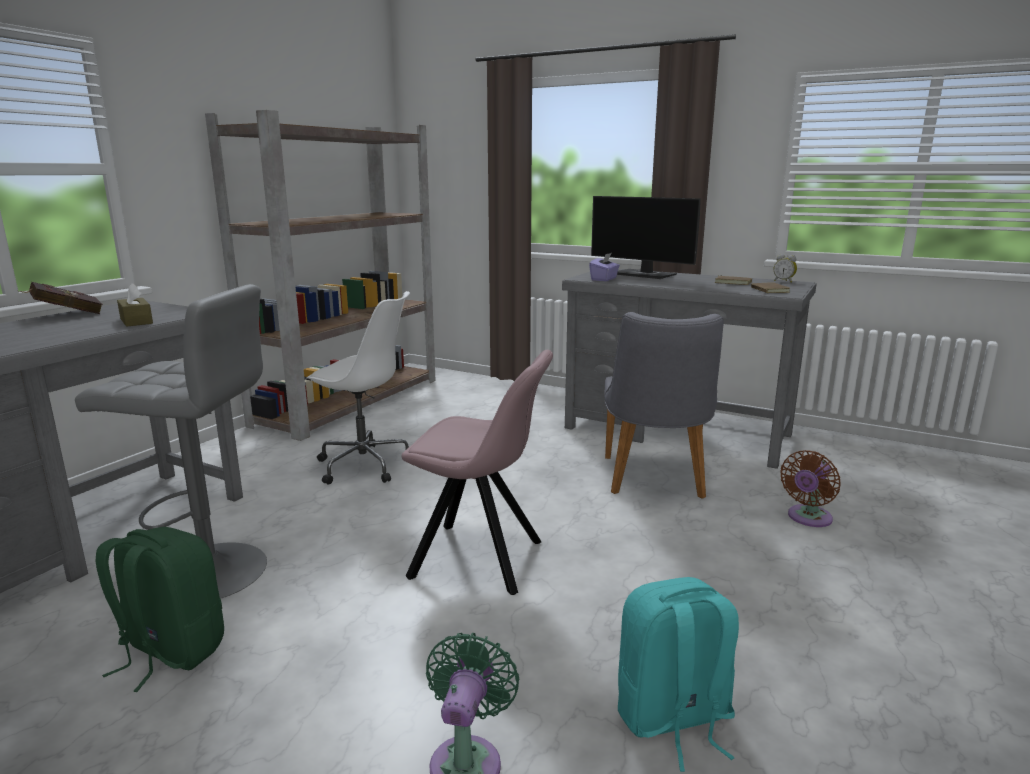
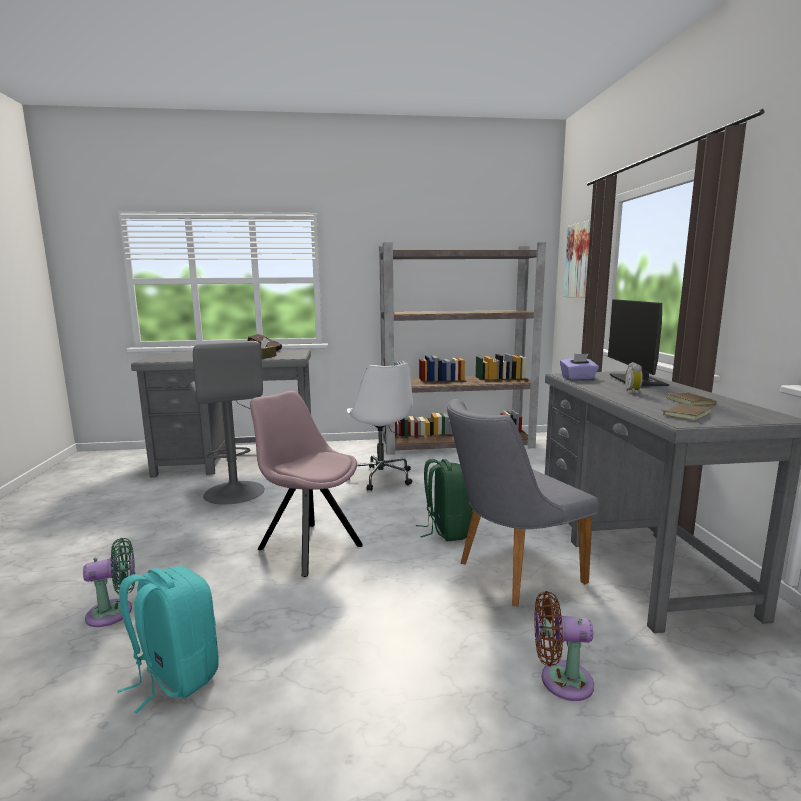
camera: 55 degrees right, 5 degrees down
green backpack [96,527,224,692] -> green backpack moved to [416,459,473,541]
pink chair [402,350,553,595] -> pink chair turned 150 degrees clockwise [250,391,362,577]
alarm clock [774,254,797,283] -> alarm clock moved to [625,362,643,394]
none -> picture [563,220,591,298]

